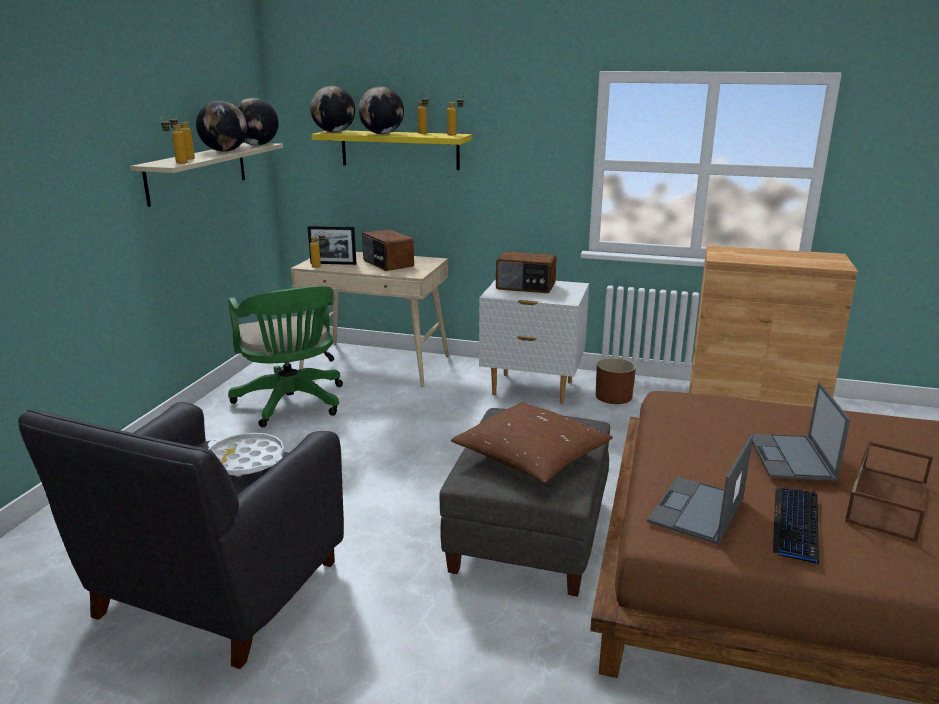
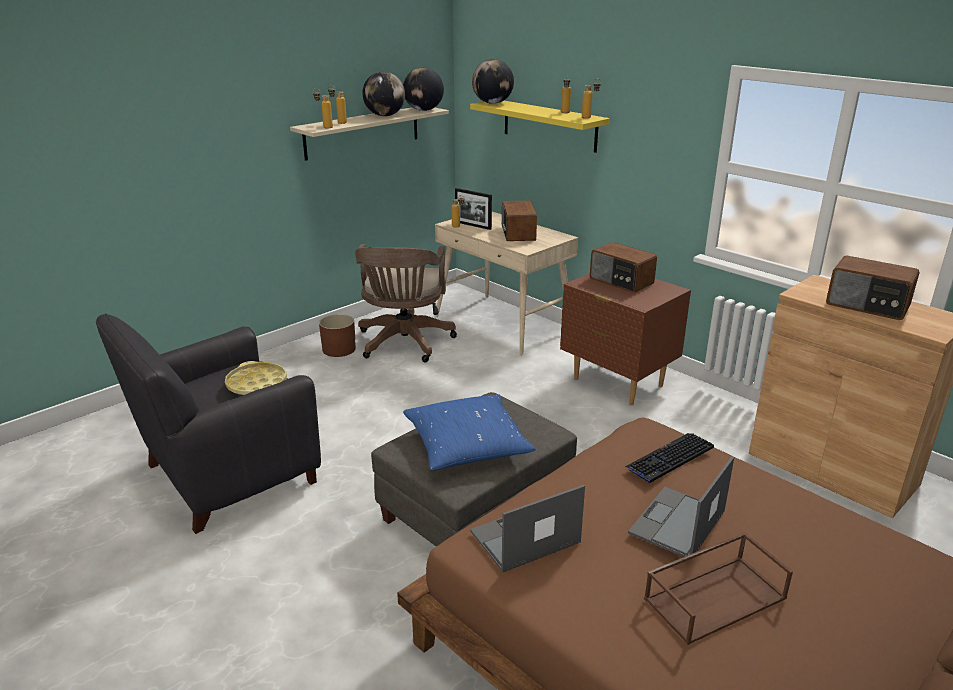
camera: 30 degrees right, 5 degrees up
white tray [208,433,284,476] -> yellow tray [225,361,287,395]
green office chair [228,286,343,427] -> brown office chair [355,244,457,362]
globe [358,86,404,134] -> none
brown pillow [451,402,613,483] -> blue pillow [403,394,536,470]
white nightstand [479,280,589,404] -> brown nightstand [560,273,691,405]
brown planter [596,358,636,404] -> brown planter moved to [319,314,356,357]
keyboard [773,487,819,564] -> keyboard moved to [625,433,714,483]
none -> radio [826,256,919,320]

